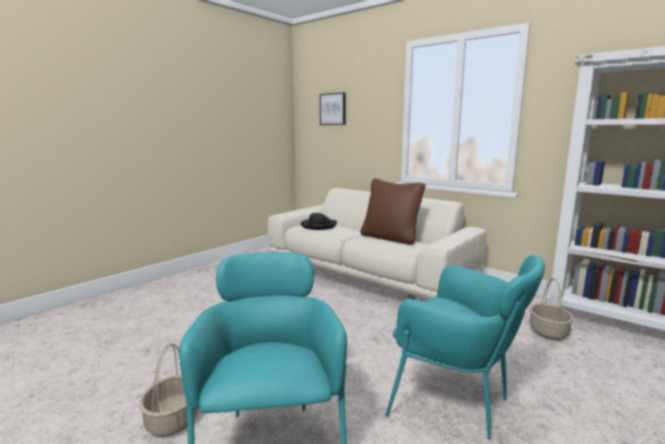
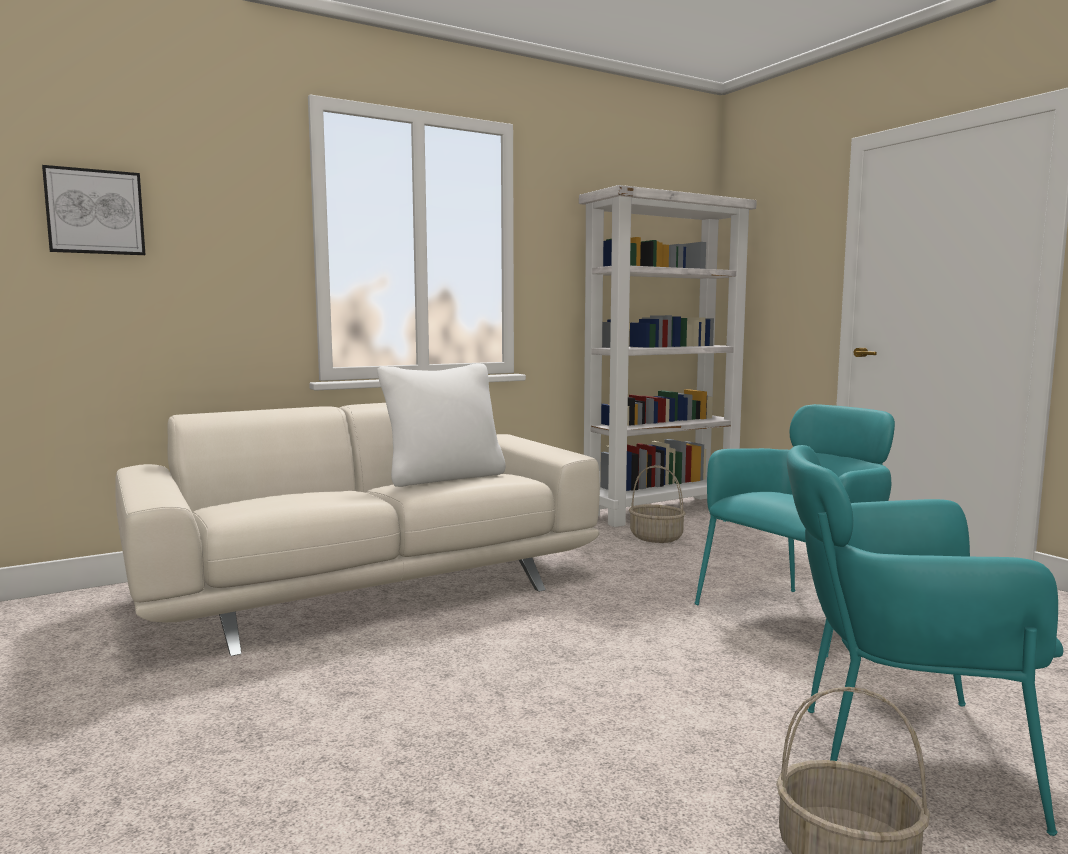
camera: 70 degrees left, 5 degrees down
black hat [301,213,337,230] -> none
brown pillow [361,178,426,245] -> white pillow [377,364,506,487]

